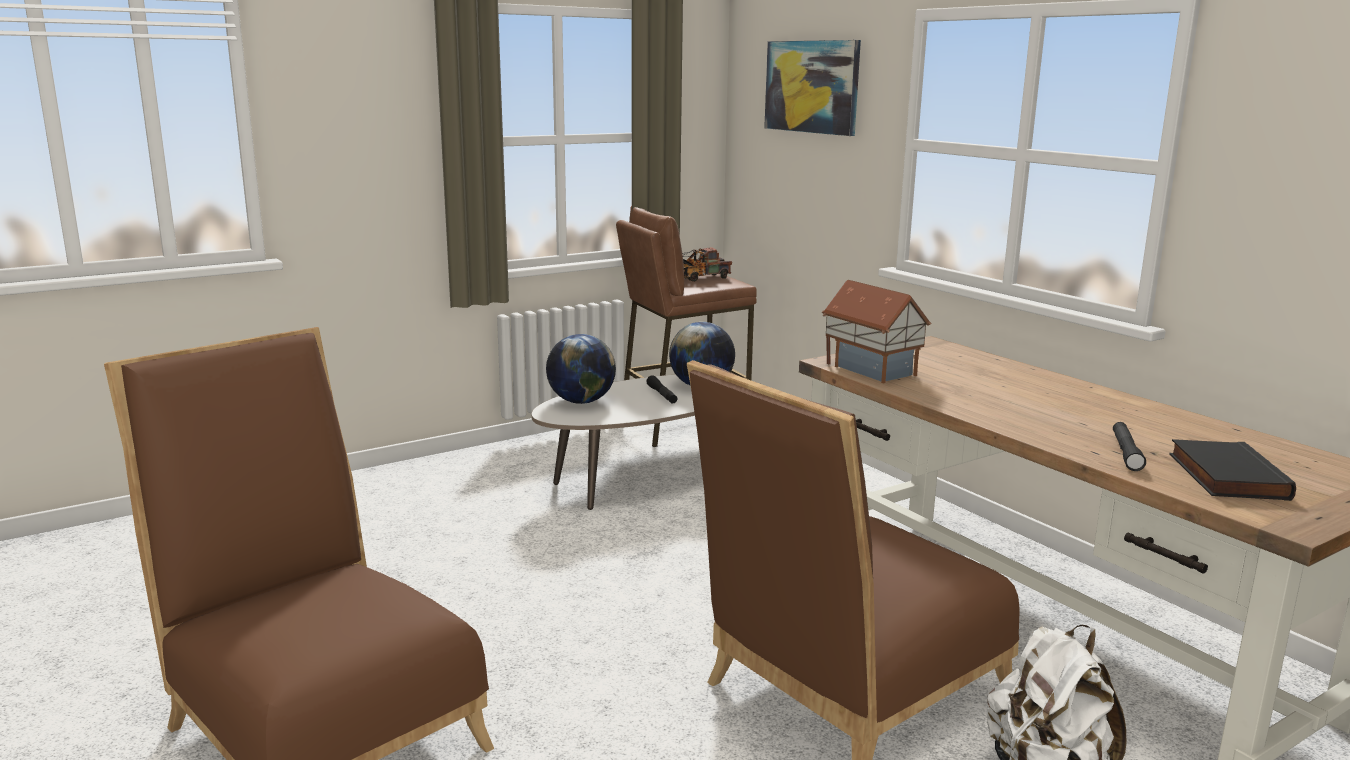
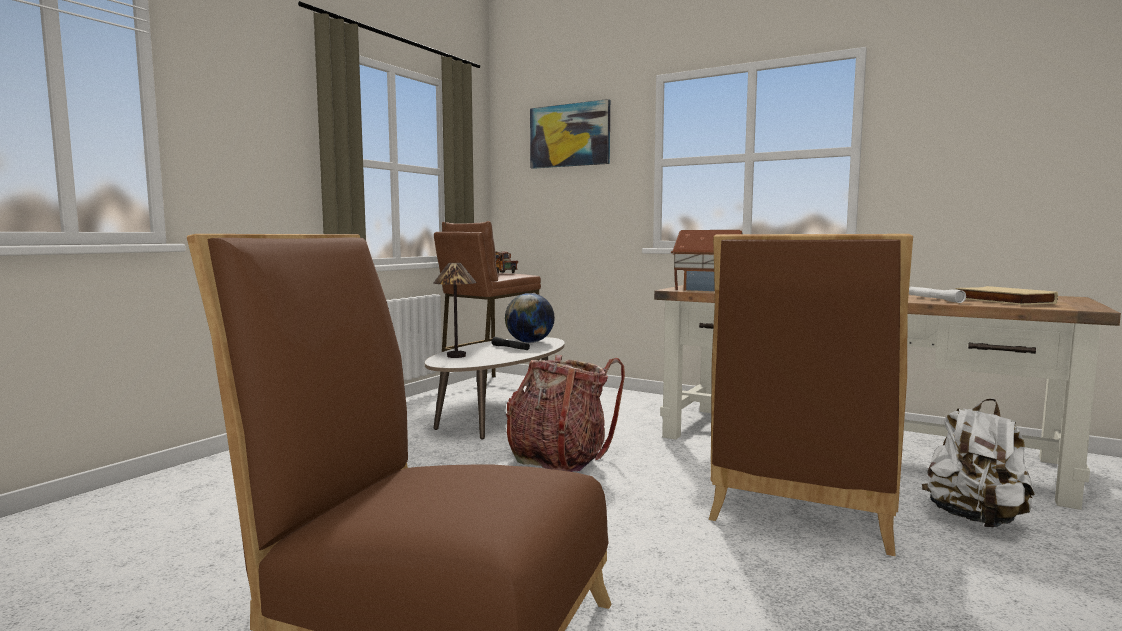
camera: 25 degrees left, 10 degrees down
globe [546,334,616,404] -> table lamp [433,263,477,358]
black flashlight [1113,422,1146,471] -> white flashlight [909,286,966,303]
black book [1169,439,1296,501] -> beige book [955,286,1058,305]
none -> backpack [506,355,625,472]

